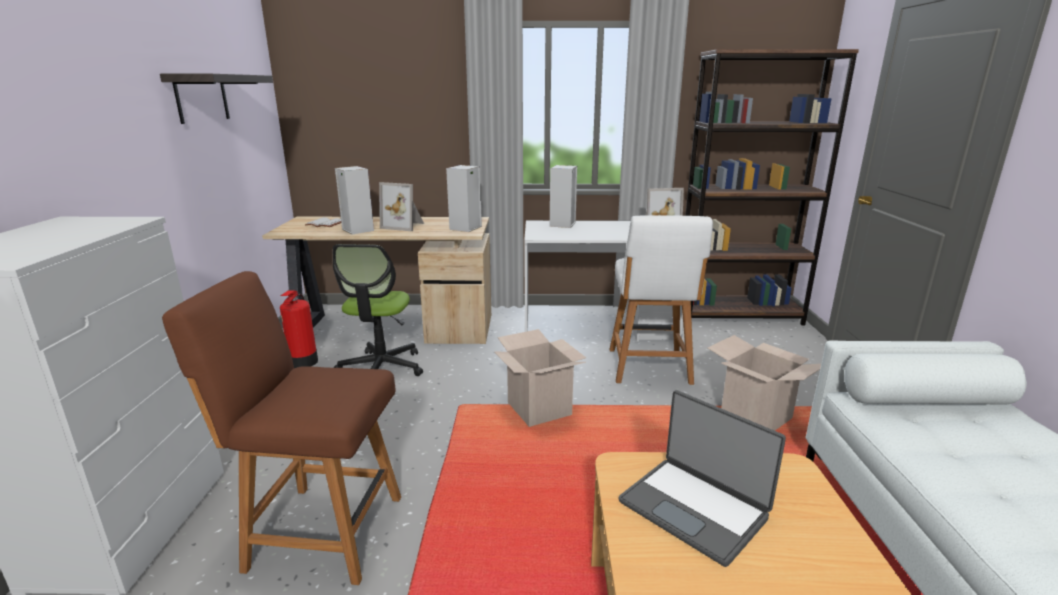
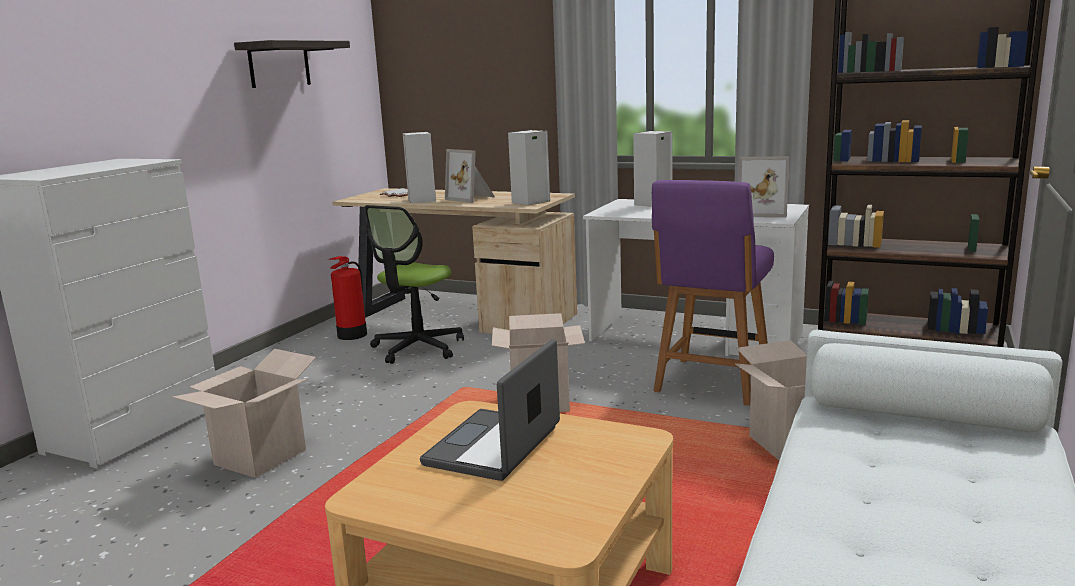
camera: 25 degrees right, 5 degrees down
brown chair [162,271,401,585] -> cardboard box [172,349,316,478]
white chair [610,215,713,385] -> purple chair [652,180,774,406]
laptop [619,390,786,567] -> laptop turned 45 degrees clockwise [420,339,560,481]

